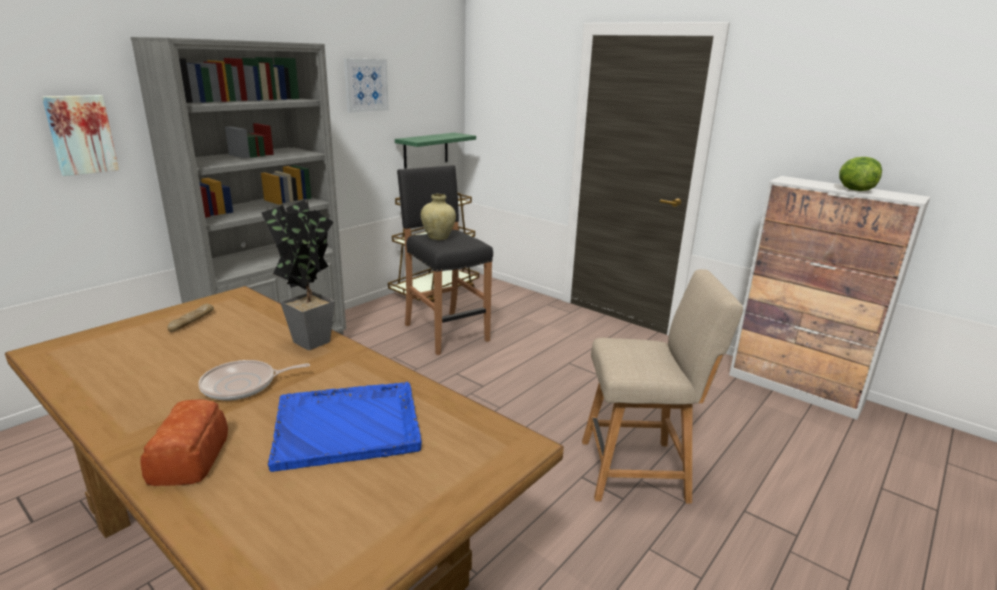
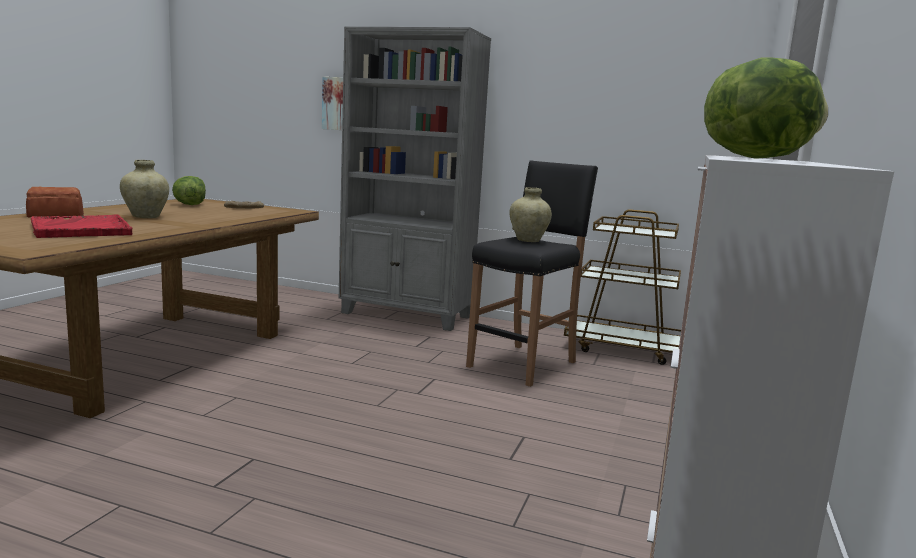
camera: 70 degrees right, 10 degrees down
frying pan [198,360,310,400] -> beige vase [120,160,169,218]
potted plant [261,200,335,350] -> none
blue tray [268,382,422,472] -> red tray [31,214,132,238]
picture [344,58,389,112] -> none
green shelf [395,133,476,169] -> none
beige chair [582,269,743,504] -> none
none -> lettuce [172,176,206,205]

